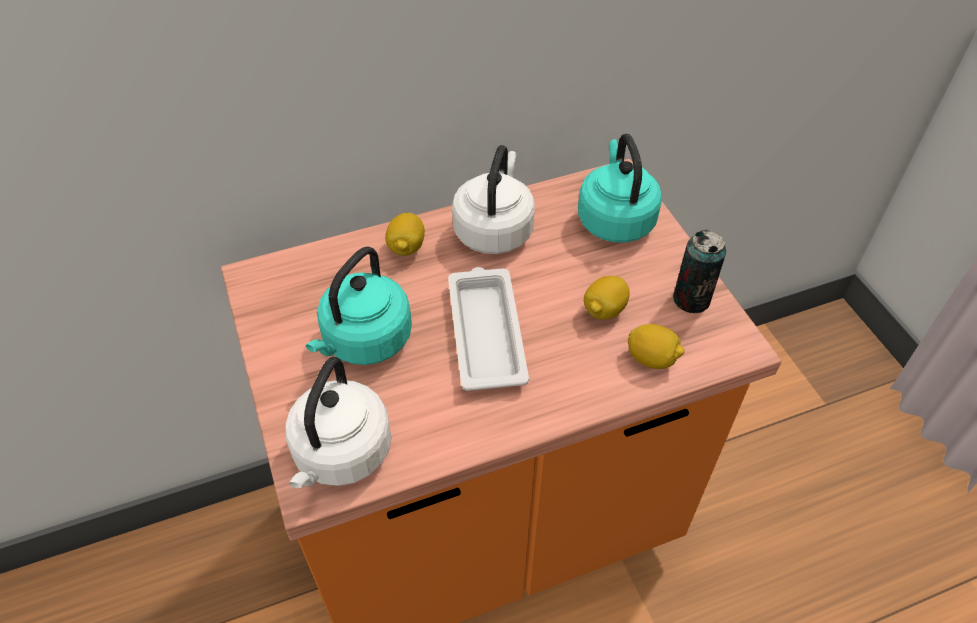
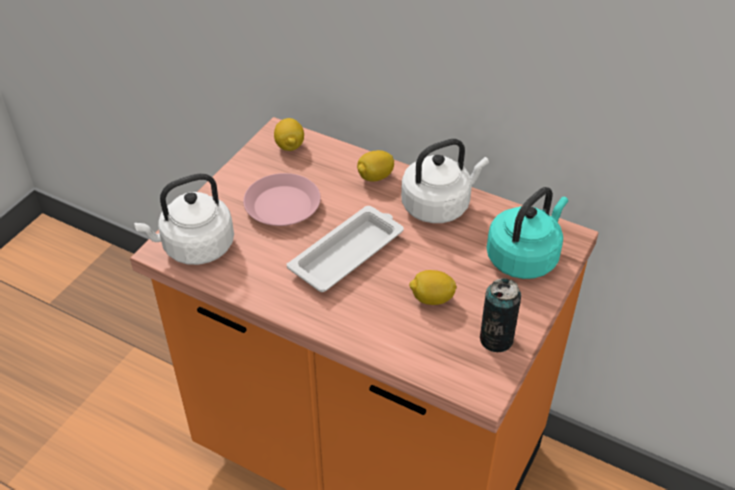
camera: 50 degrees right, 5 degrees down
turquoise kettle [305,247,412,365] -> pink plate [243,173,321,226]
lemon [628,324,685,369] -> lemon moved to [274,118,304,151]

